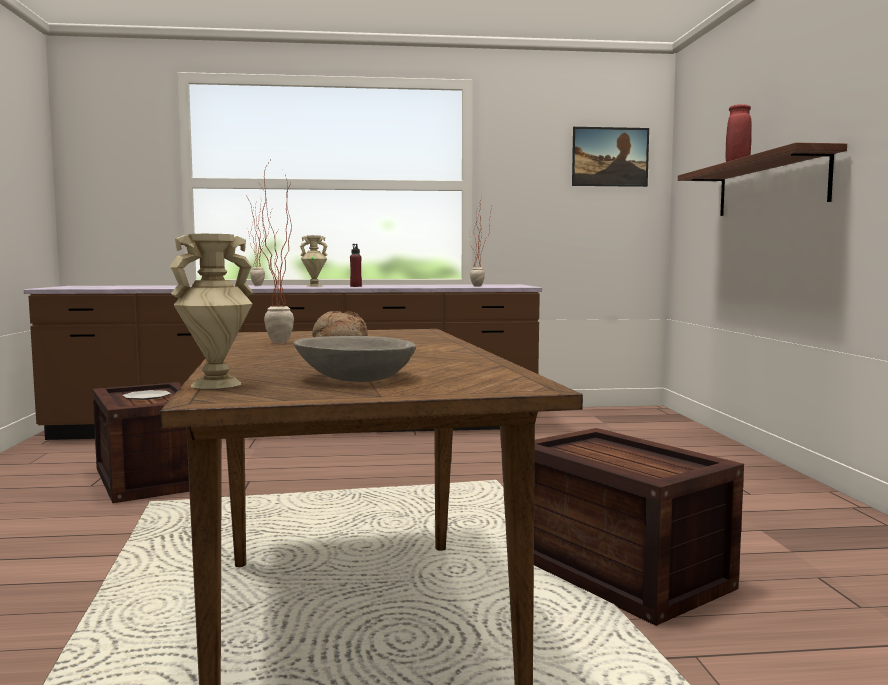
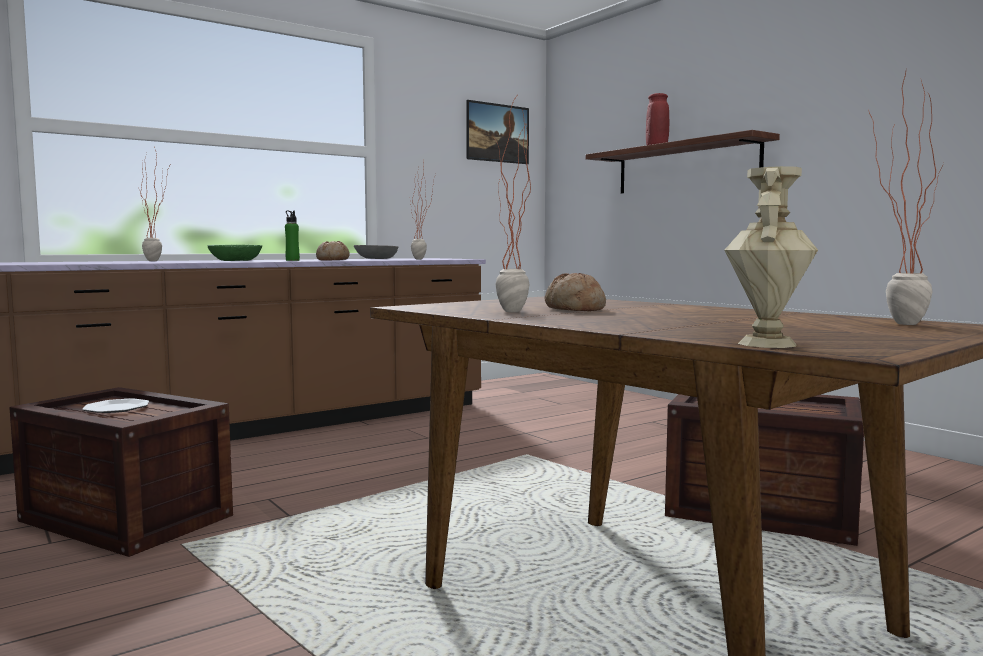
camera: 30 degrees left, 0 degrees up
grey bowl [293,336,416,382] -> grey bowl moved to [354,245,398,259]
beige vase [300,235,328,286] -> green bowl [208,245,262,261]
red bottle [350,244,362,287] -> green bottle [285,210,300,261]
none -> bread [316,241,350,260]
none -> potted plant [868,72,944,325]

